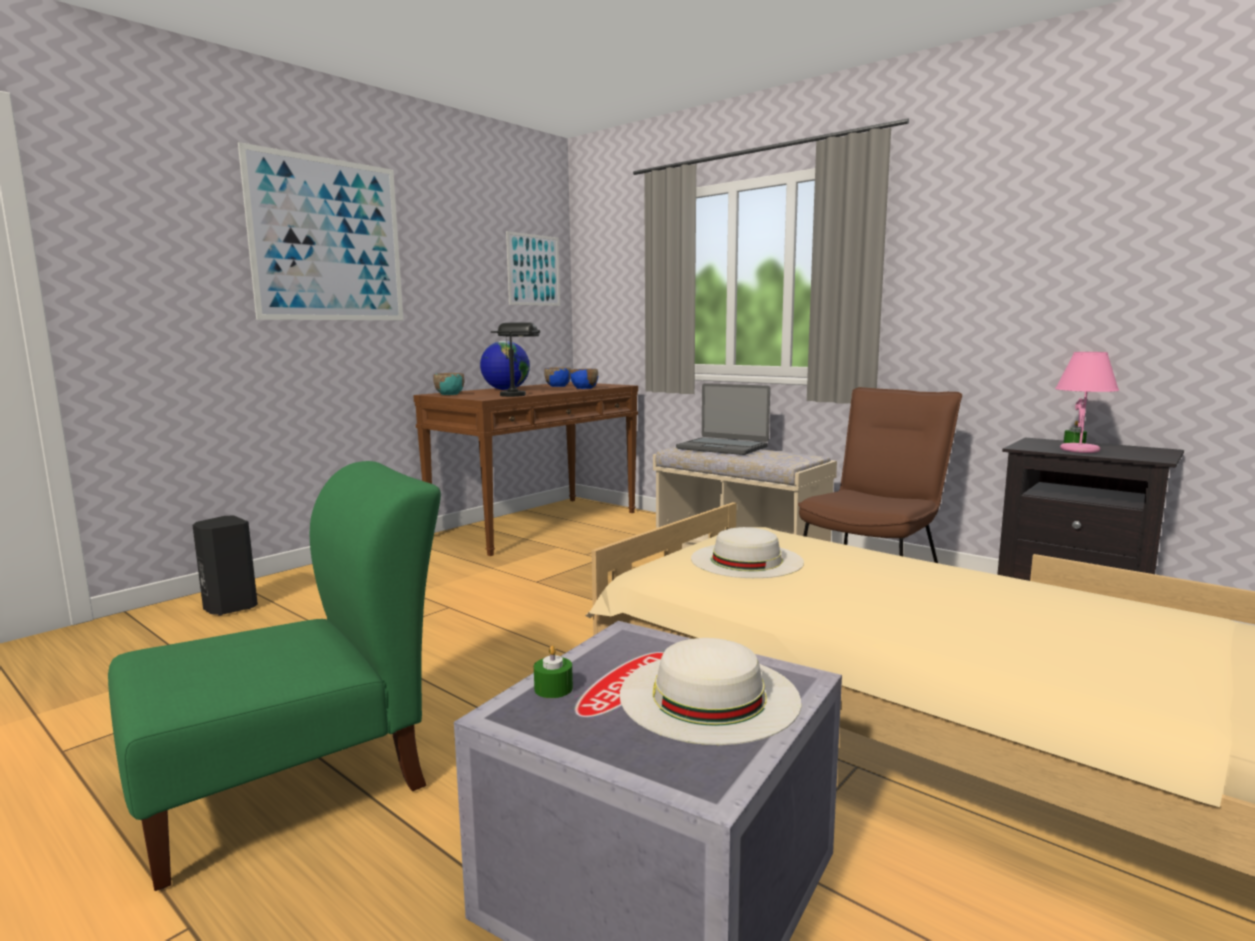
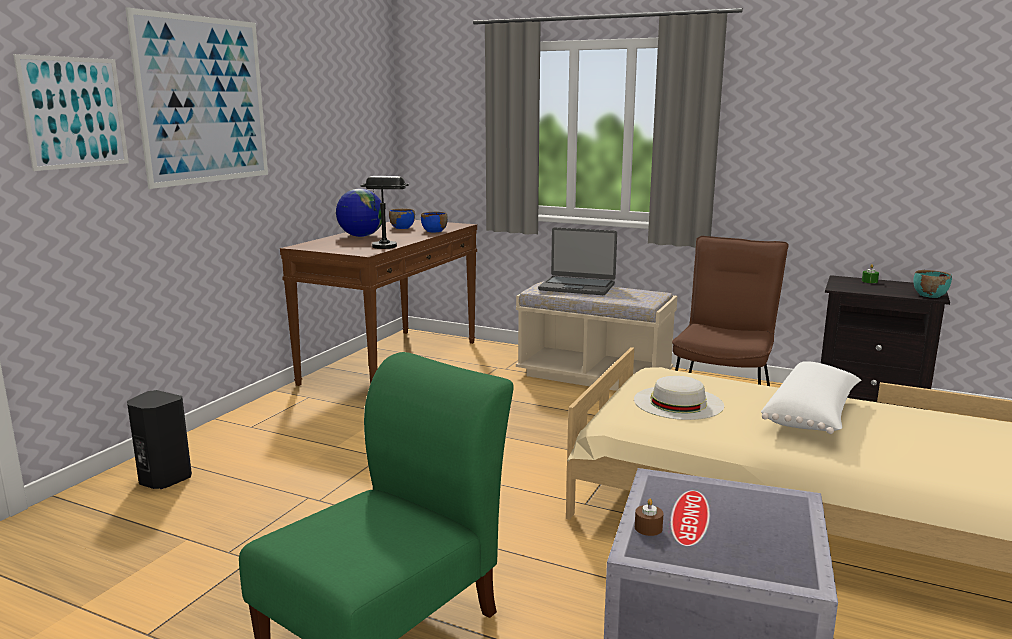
camera: 15 degrees left, 5 degrees up
turquoise bowl [433,373,464,395] -> turquoise bowl moved to [913,270,952,298]
picture [506,231,560,306] -> picture moved to [13,54,129,171]
green candle [534,645,573,698] -> brown candle [635,498,664,536]
white hat [619,638,801,745] -> none
pink table lamp [1055,352,1119,453] -> none
none -> white pillow [761,361,861,434]

